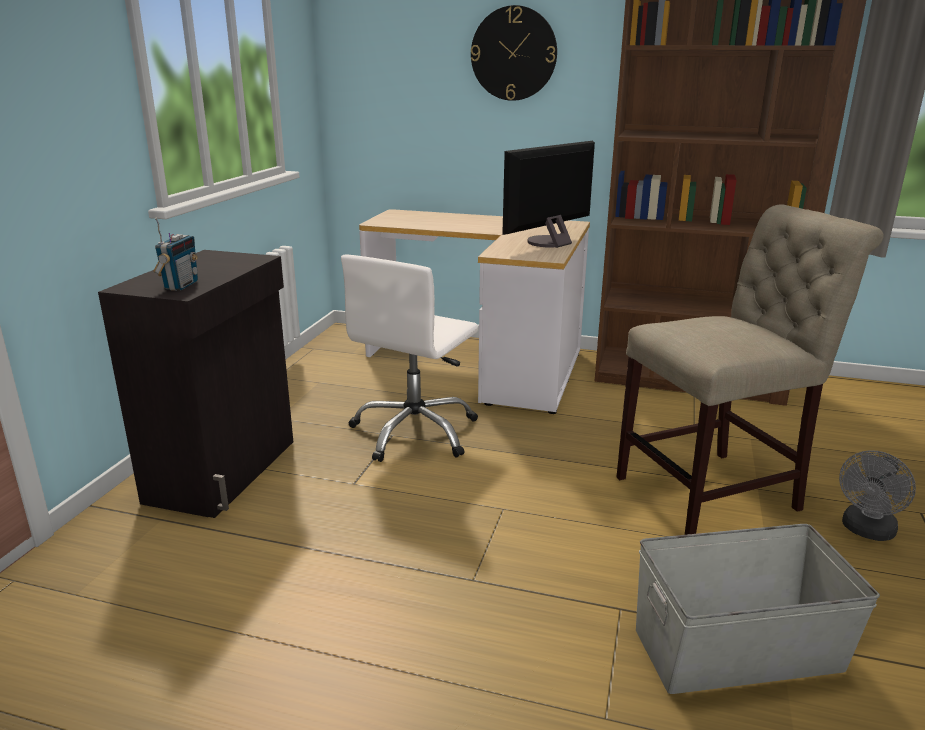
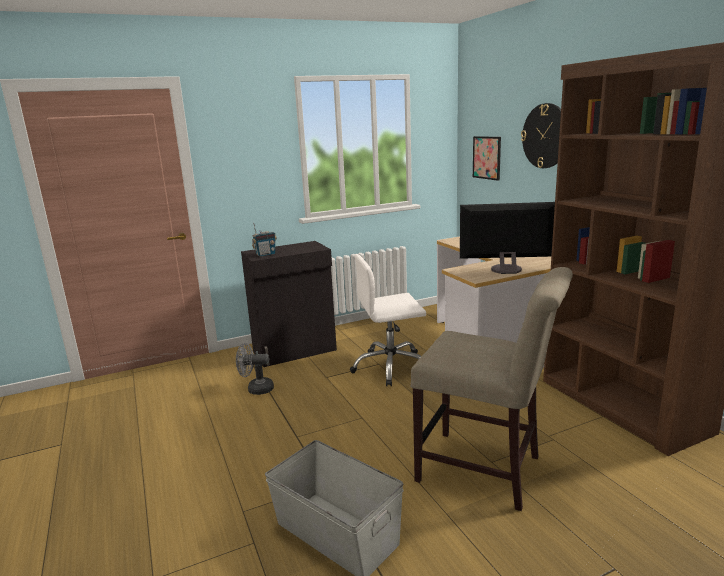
camera: 50 degrees right, 5 degrees down
grey fan [839,450,916,541] -> grey fan moved to [236,343,274,395]
none -> picture [473,136,501,181]

